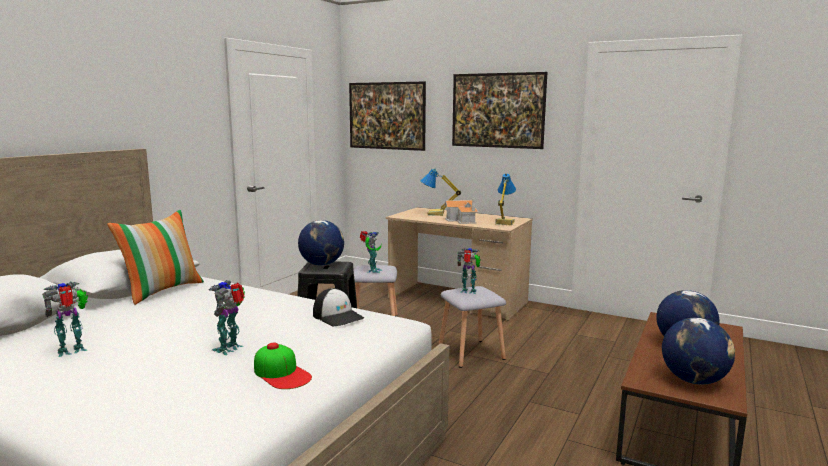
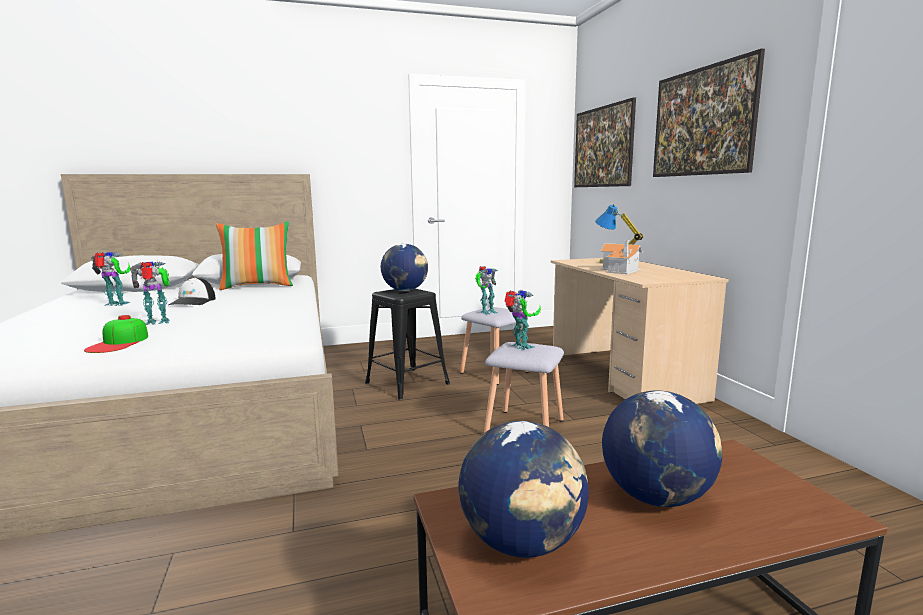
camera: 45 degrees right, 0 degrees up
cap [313,288,364,326] -> cap moved to [169,277,216,305]
table lamp [495,173,516,226] -> none

